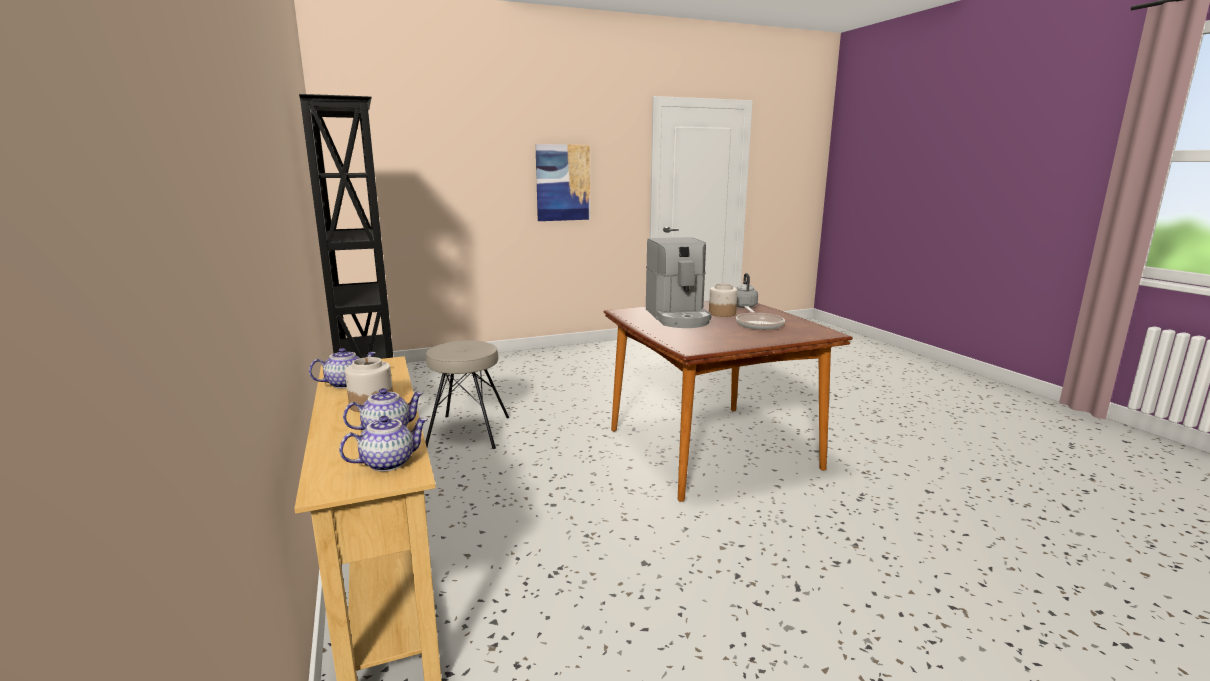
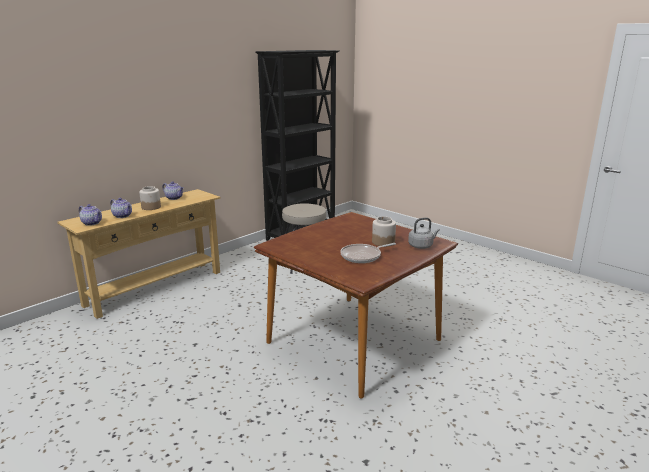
camera: 65 degrees right, 5 degrees up
picture [535,144,590,221] -> none
coffee machine [646,237,712,328] -> none

